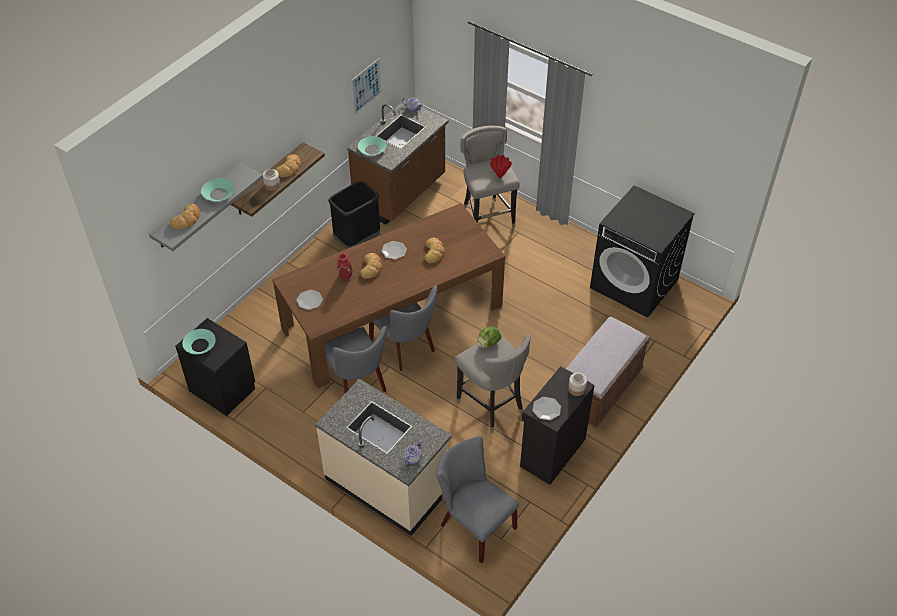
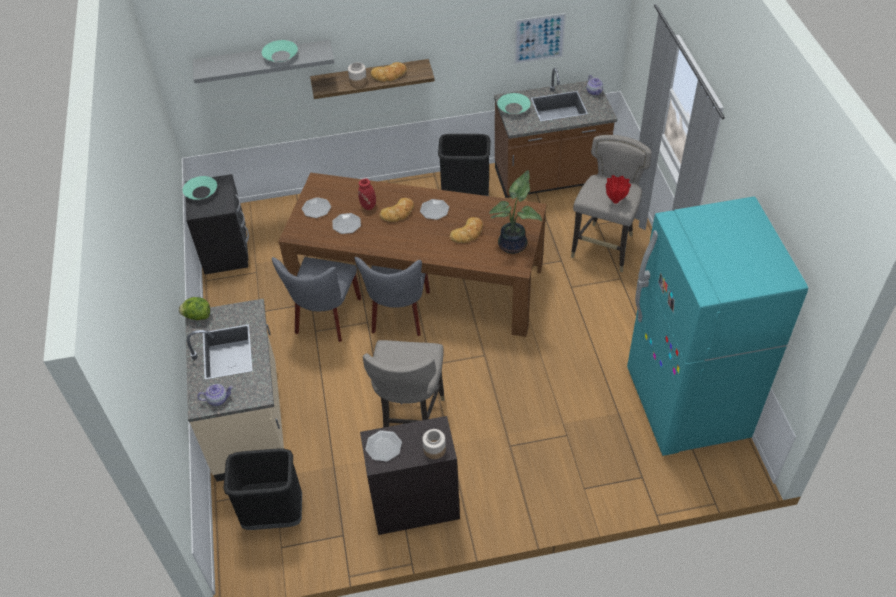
camera: 45 degrees right, 0 degrees up
bread [170,204,200,229] -> none
grey chair [436,436,519,563] -> black trash can [223,449,302,530]
lettuce [477,326,501,348] -> lettuce moved to [179,297,210,320]
brown bench [566,316,650,428] -> none
black washing machine [590,185,695,318] -> turquoise fridge [627,196,808,456]
none -> plate [332,213,361,234]
none -> potted plant [489,170,542,254]

